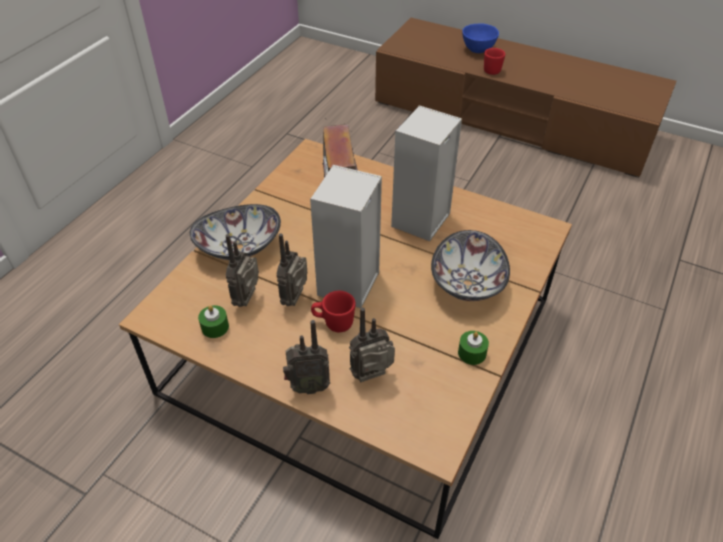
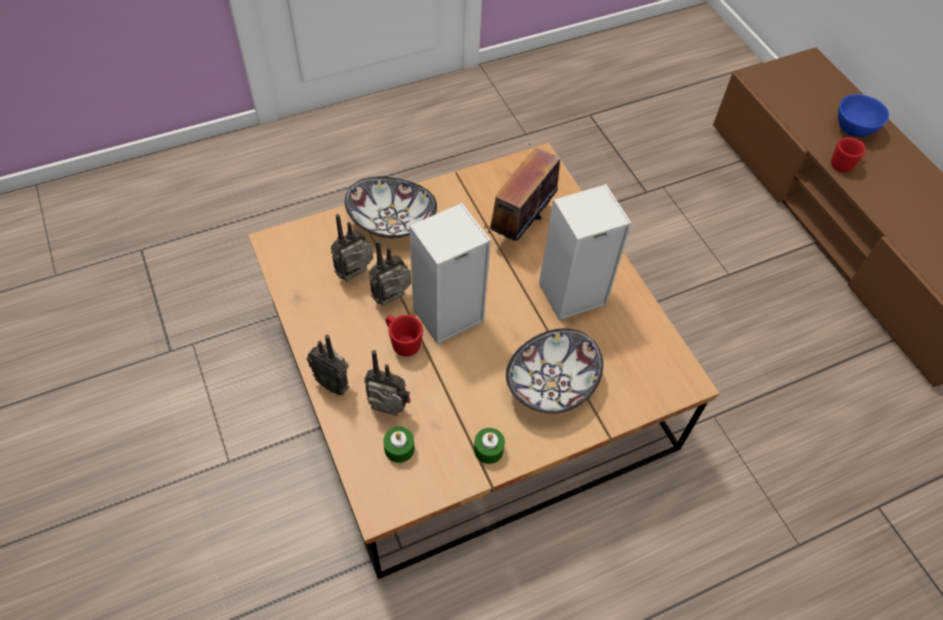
camera: 35 degrees right, 10 degrees up
green candle [198,305,229,338] -> green candle moved to [383,427,414,463]

